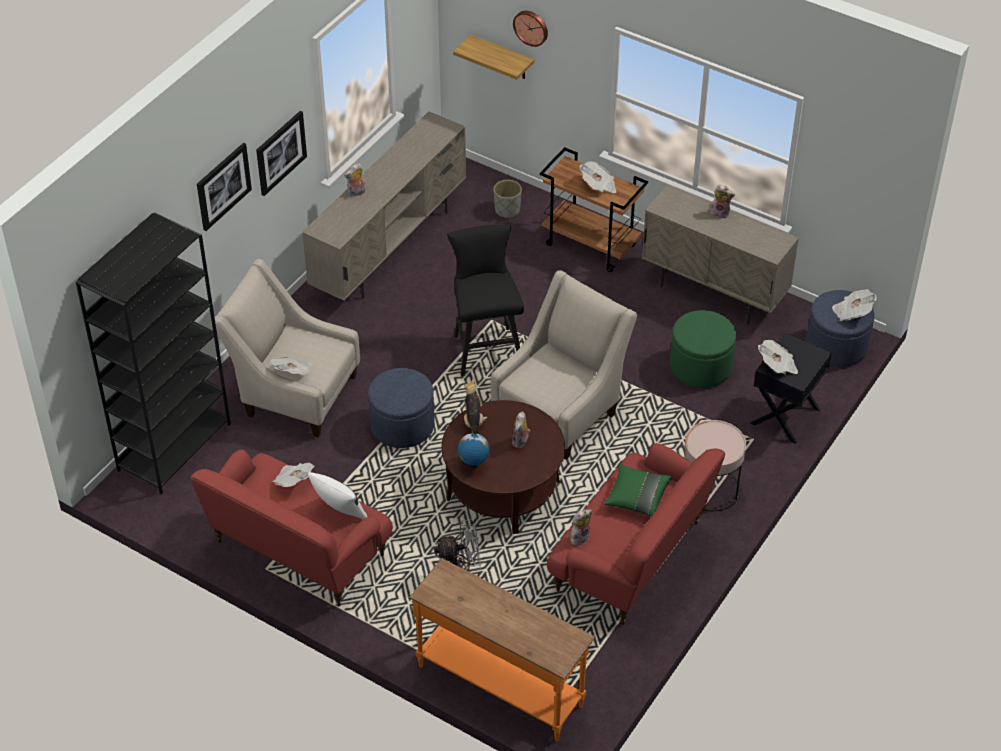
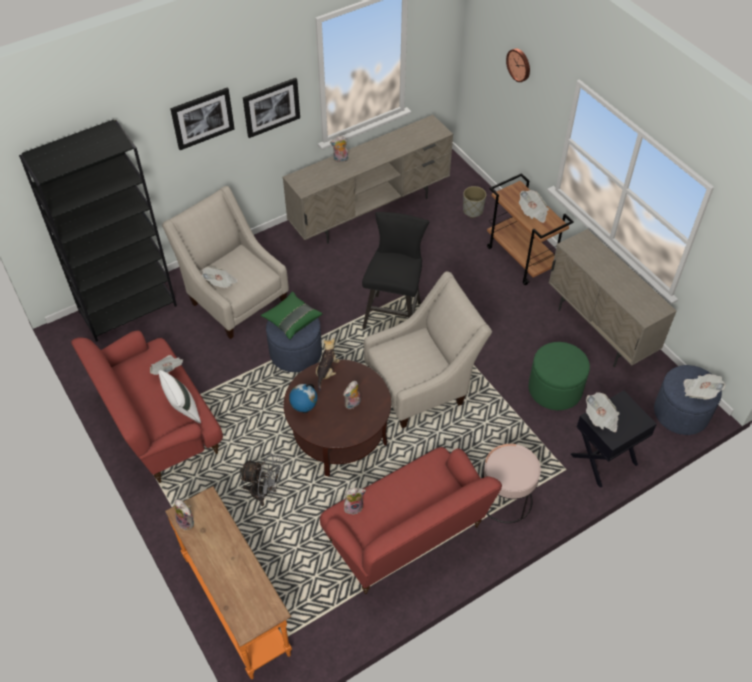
camera: 25 degrees right, 5 degrees up
shelf [453,35,534,80] -> none
green pillow [604,464,672,517] -> green pillow moved to [261,291,323,339]
plush toy [710,185,735,219] -> plush toy moved to [174,499,194,530]

